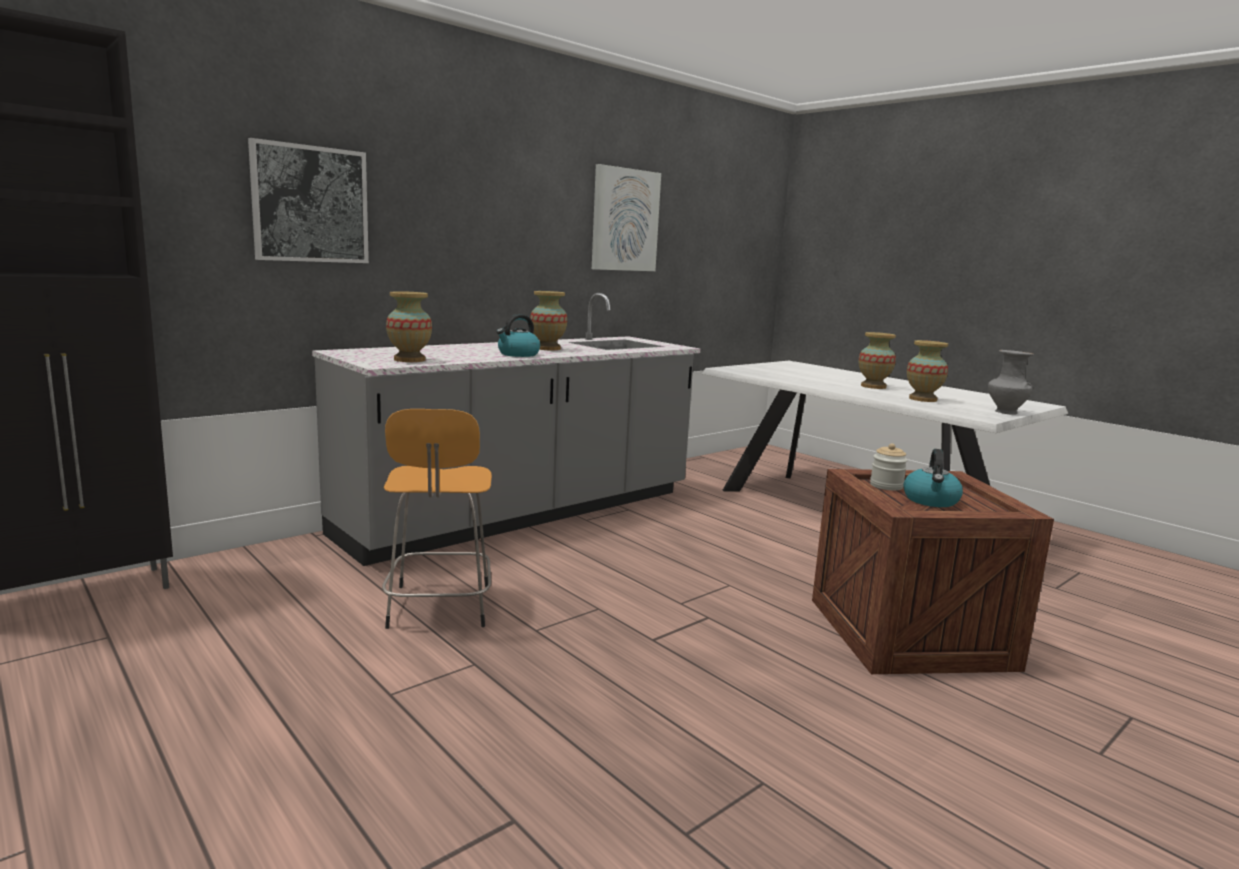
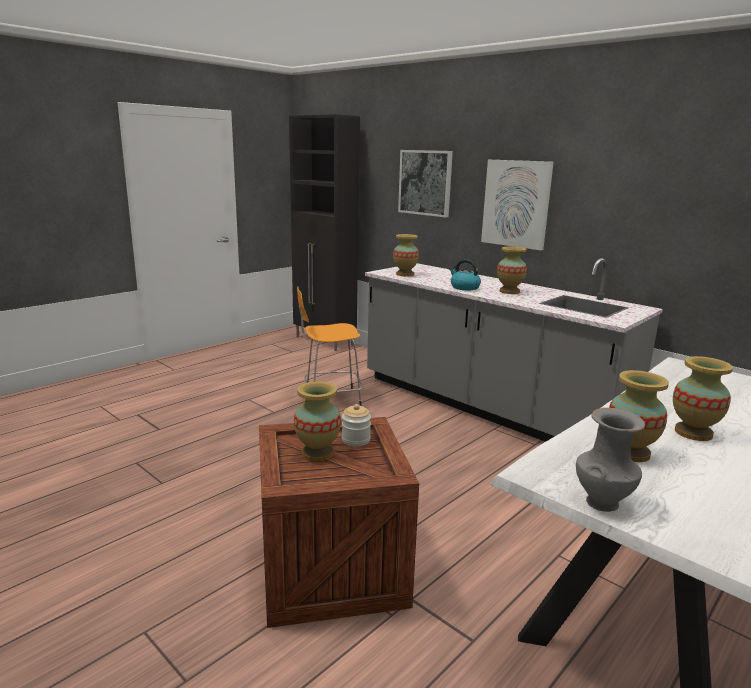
camera: 85 degrees right, 5 degrees up
picture [592,164,661,271] -> picture moved to [481,160,554,250]
kettle [903,449,963,507] -> vase [294,382,341,462]

